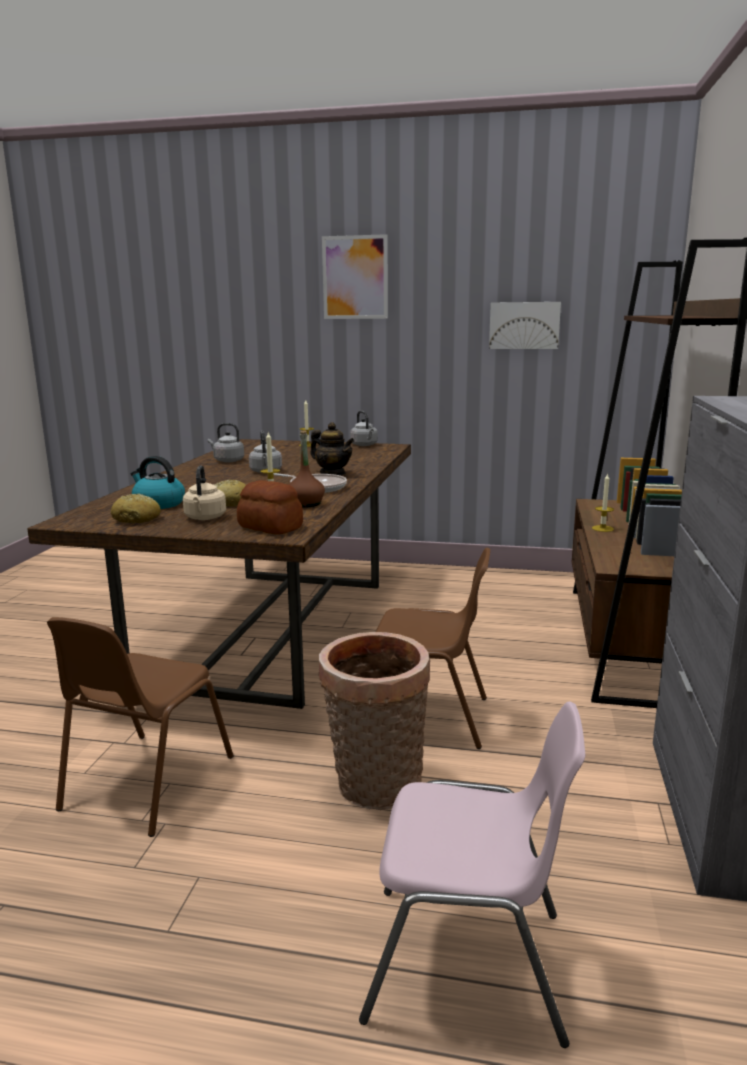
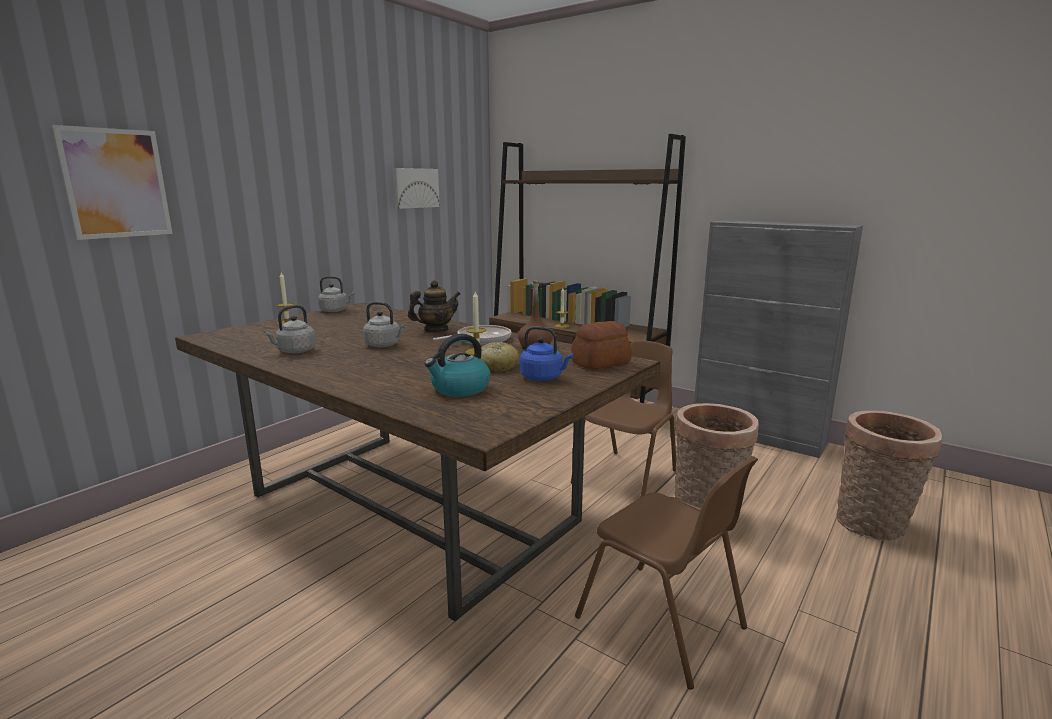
camera: 65 degrees left, 0 degrees up
bread [111,494,161,523] -> none
beige kettle [183,465,226,520] -> blue kettle [520,326,573,381]
picture [322,234,388,319] -> picture moved to [51,125,173,240]
pink chair [359,701,585,1048] -> basket [837,410,943,541]

